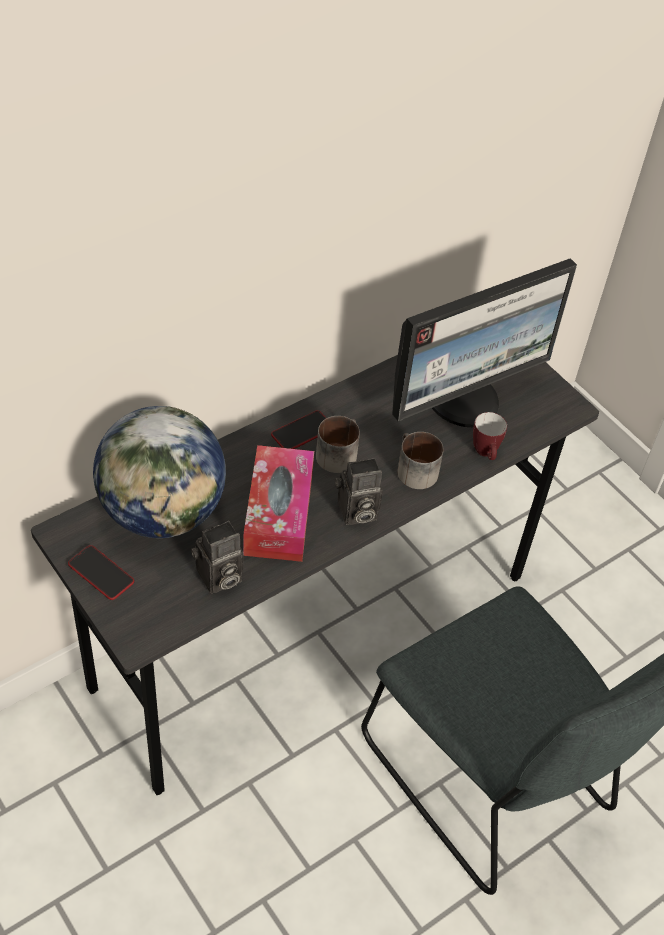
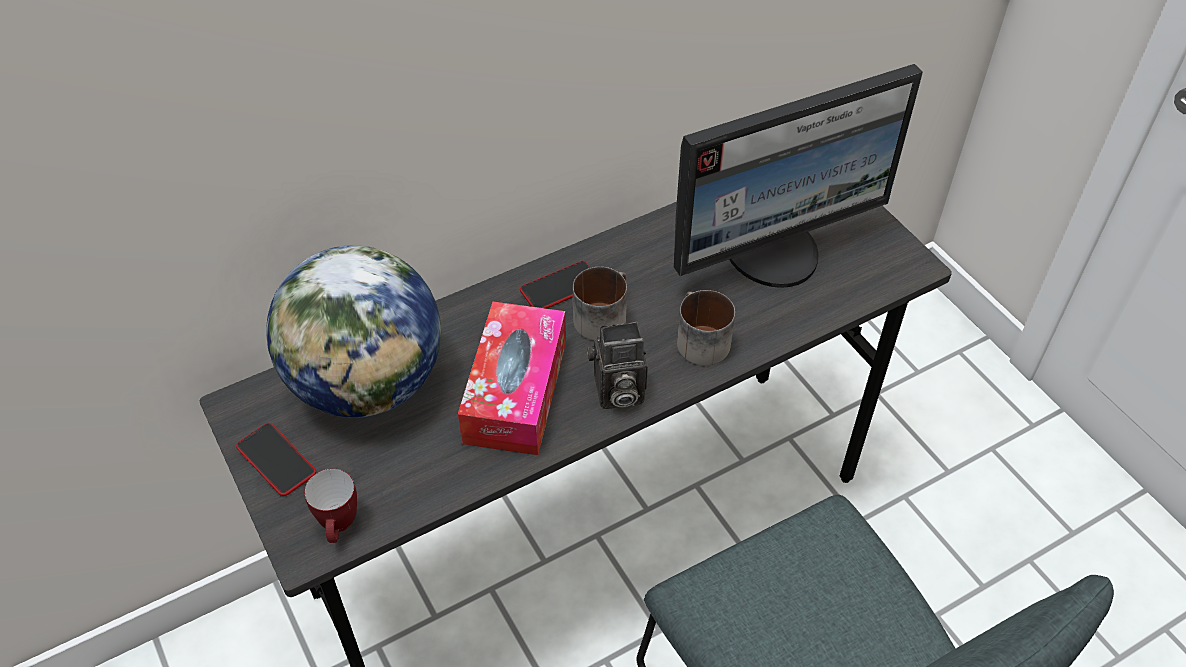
camera: 10 degrees right, 0 degrees up
camera [191,521,244,594] -> none
mug [473,412,507,460] -> mug moved to [304,469,357,543]

